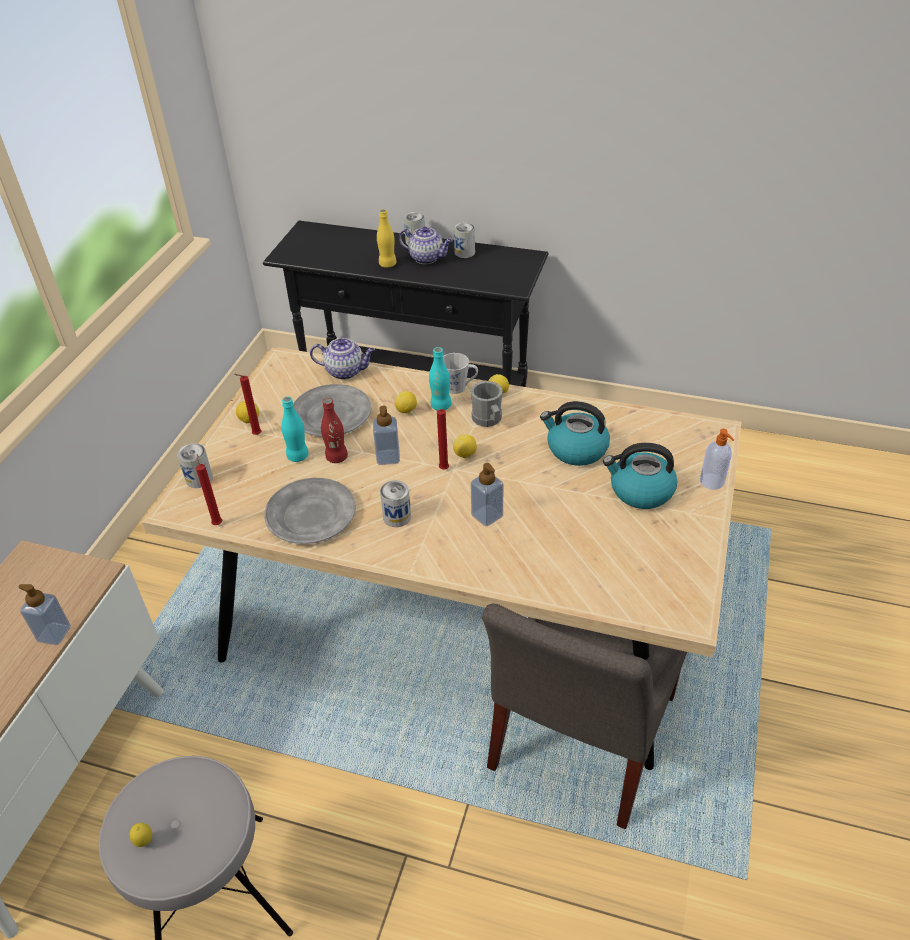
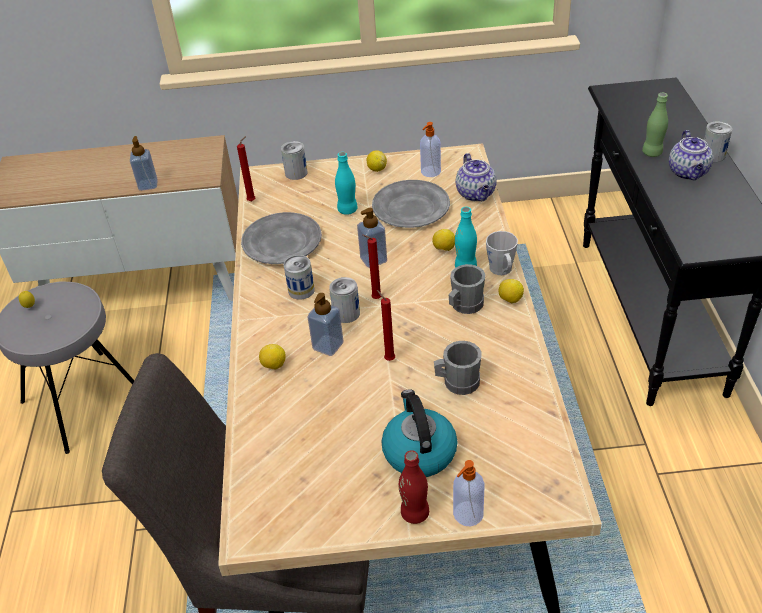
camera: 70 degrees right, 0 degrees up
red candle [234,374,261,435] -> red candle moved to [377,290,395,361]
red bottle [321,398,348,463] -> red bottle moved to [399,450,429,524]
yellow bottle [377,209,396,268] -> green bottle [642,93,668,157]
lemon [453,435,477,458] -> lemon moved to [259,344,286,370]
can [454,223,475,258] -> can moved to [329,277,360,323]
kettle [540,401,610,466] -> grey mug [434,341,482,395]
none -> soap dispenser [420,122,441,177]

